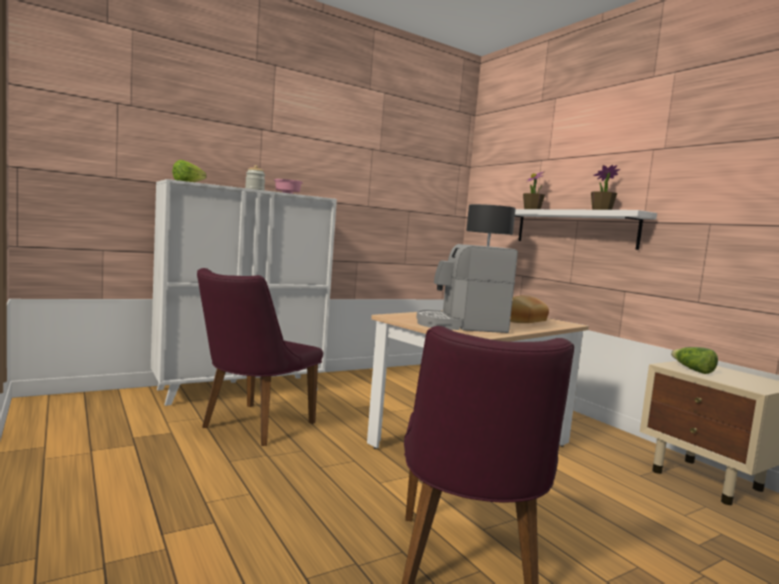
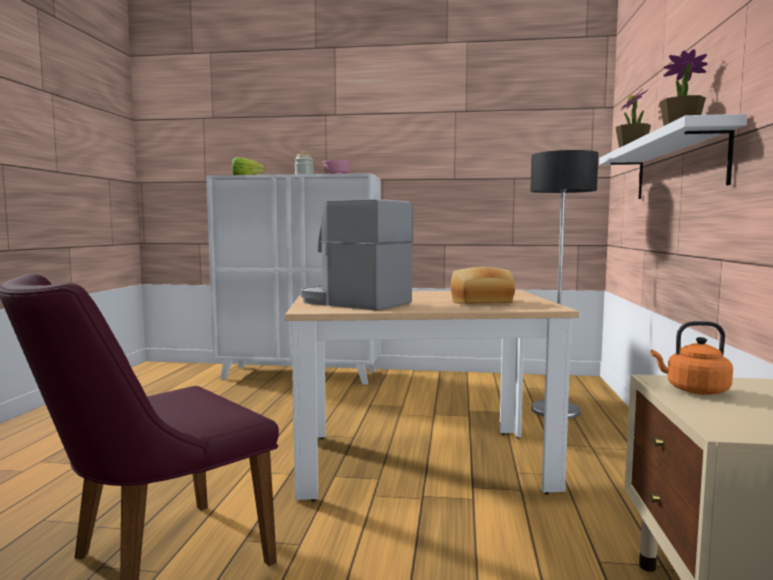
camera: 40 degrees right, 0 degrees up
purple chair [197,268,323,446] -> none
lettuce [671,347,718,374] -> orange kettle [650,321,733,395]

